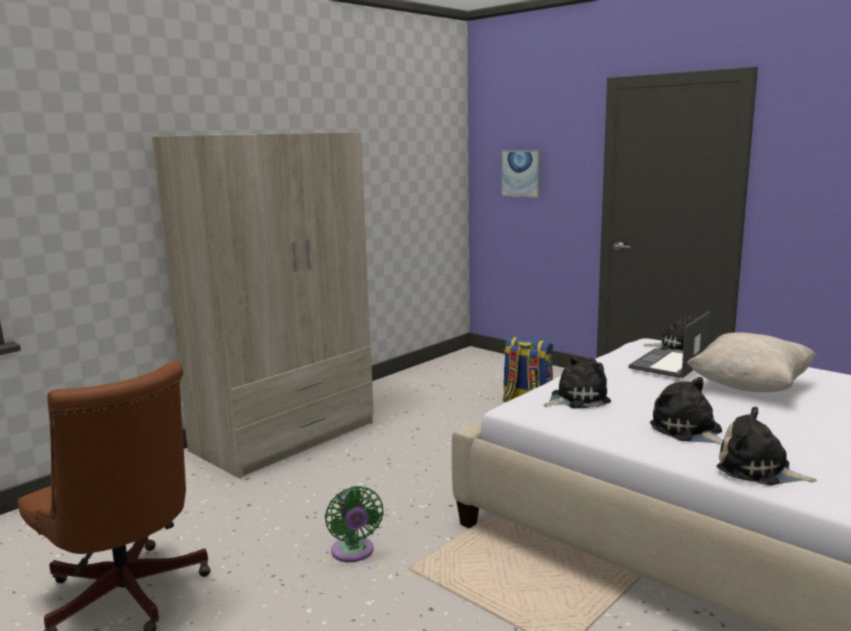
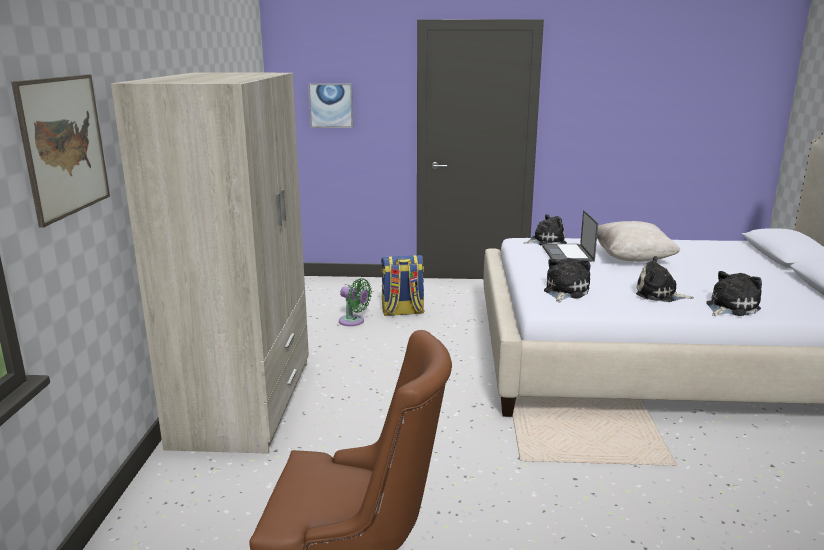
camera: 40 degrees left, 5 degrees up
green fan [325,486,384,562] -> green fan moved to [339,278,372,326]
plush toy [717,407,817,486] -> plush toy turned 150 degrees clockwise [706,271,762,316]
none -> picture [11,74,110,228]

